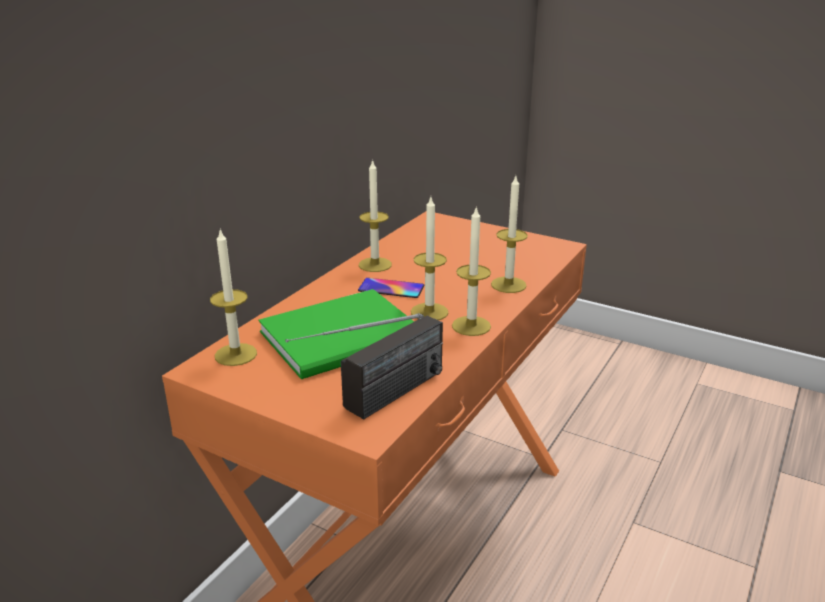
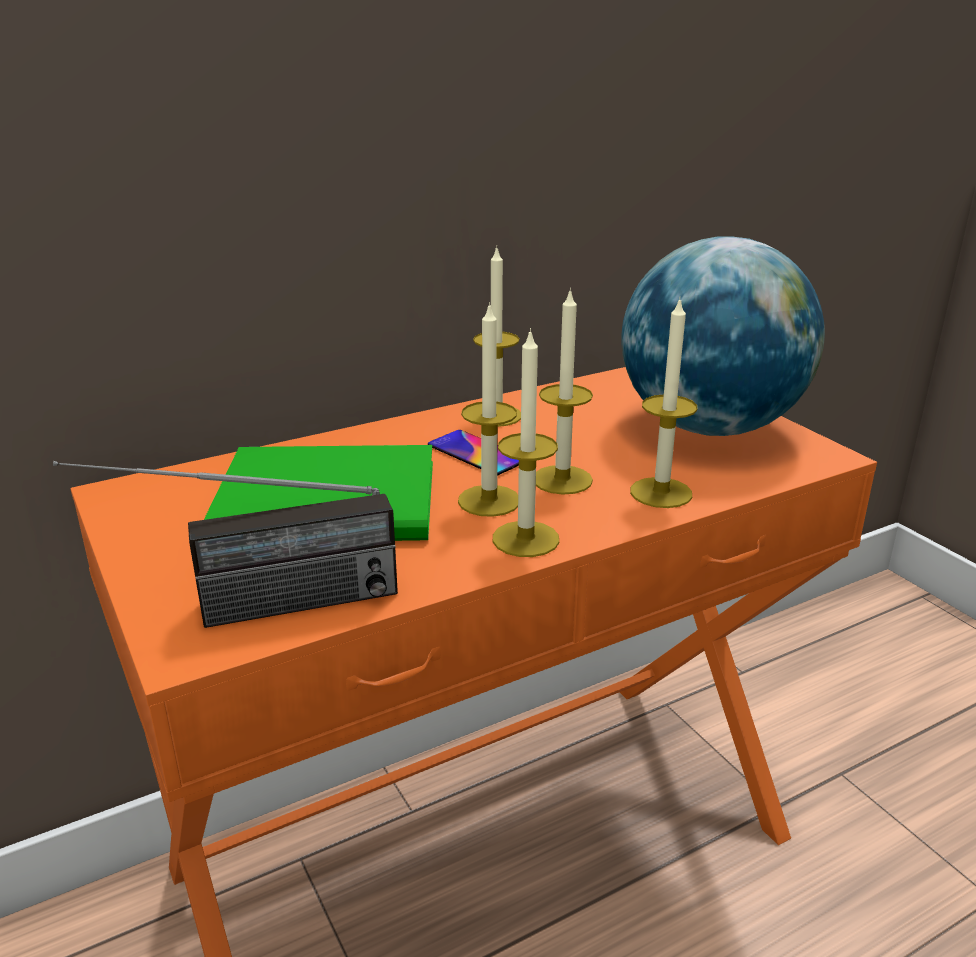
camera: 30 degrees right, 0 degrees up
candle [210,230,257,366] -> candle moved to [536,288,593,495]
none -> globe [621,237,825,436]

